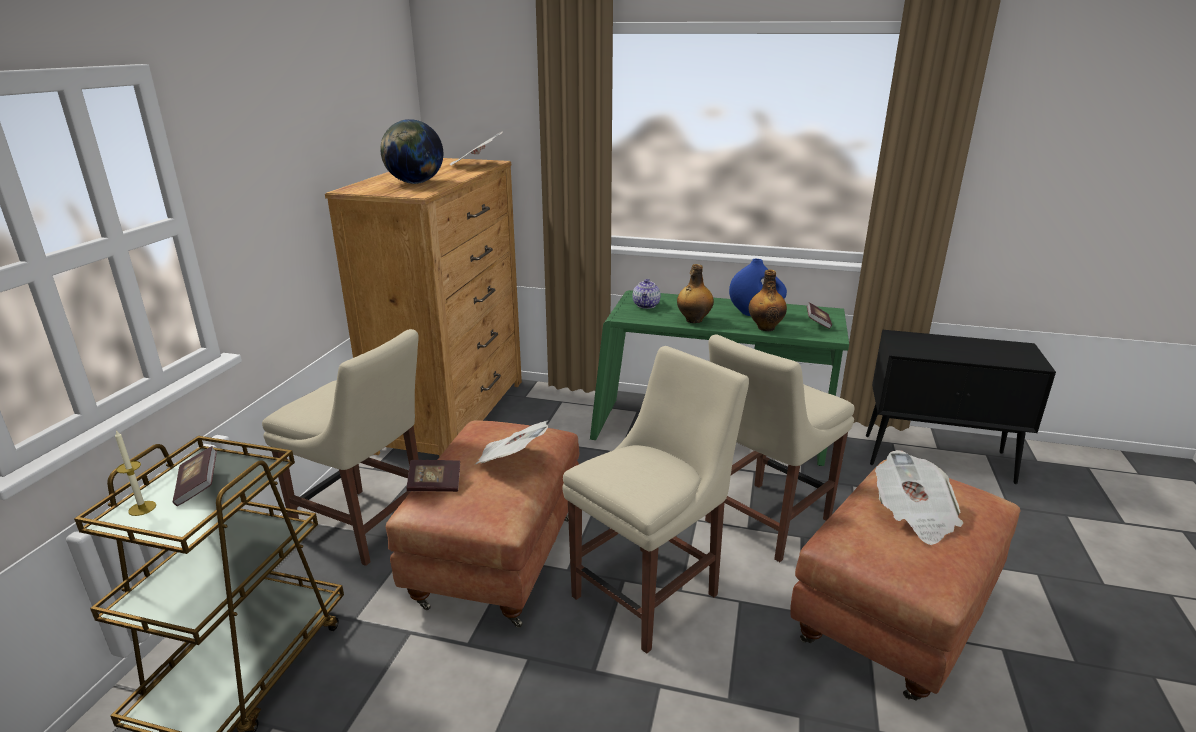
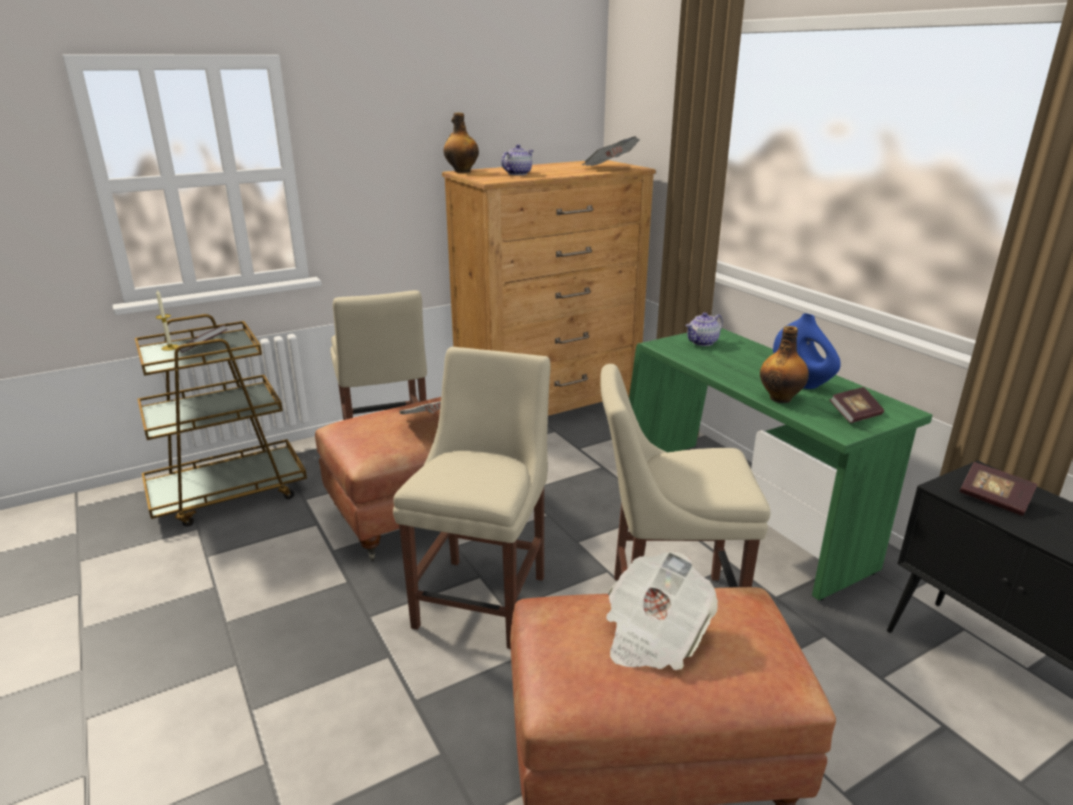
camera: 45 degrees right, 0 degrees up
globe [380,119,443,184] -> teapot [501,145,534,175]
book [406,460,460,492] -> book moved to [959,462,1038,516]
beige chair [562,346,749,654] -> beige chair turned 75 degrees counterclockwise [393,347,551,649]
bottle [677,264,714,323] -> bottle moved to [444,112,479,173]

